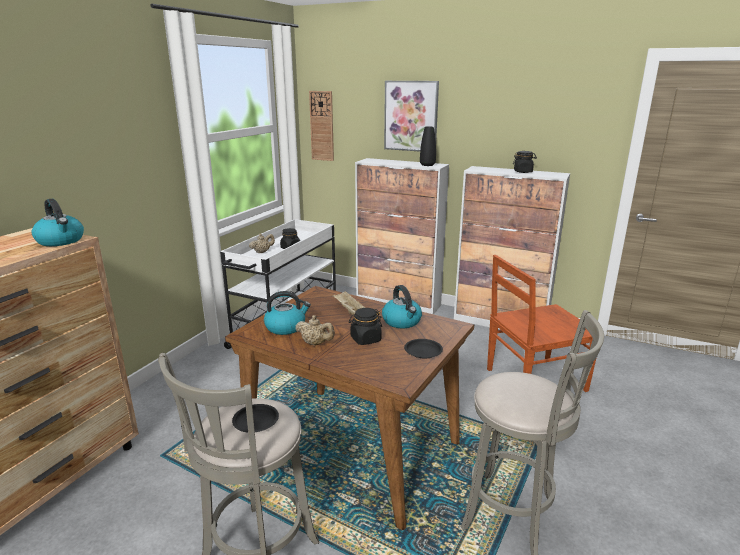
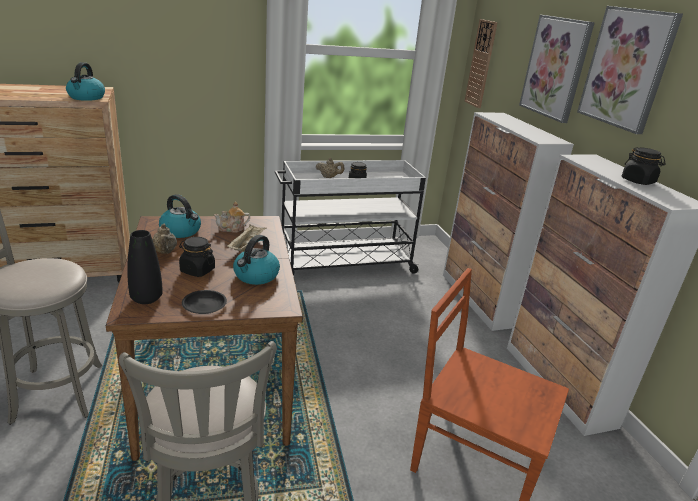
camera: 45 degrees right, 5 degrees up
black plate [232,404,279,433] -> none
black vase [420,127,436,166] -> black vase moved to [127,230,163,304]
none -> teapot [214,202,250,233]
none -> picture [577,6,683,134]

